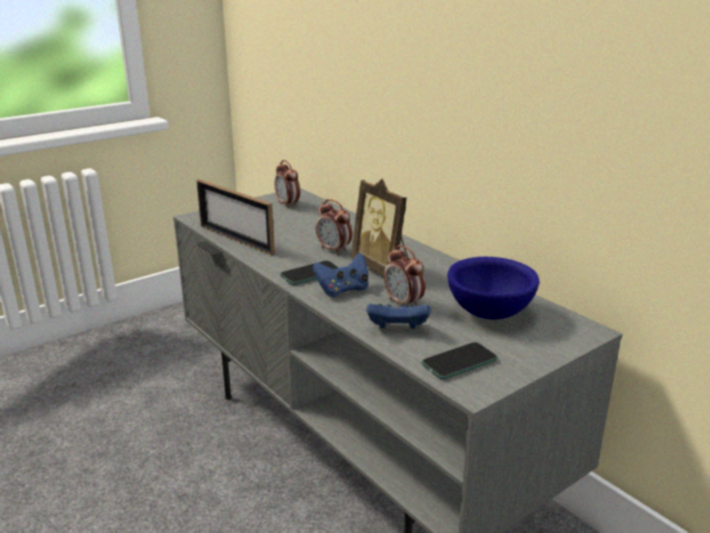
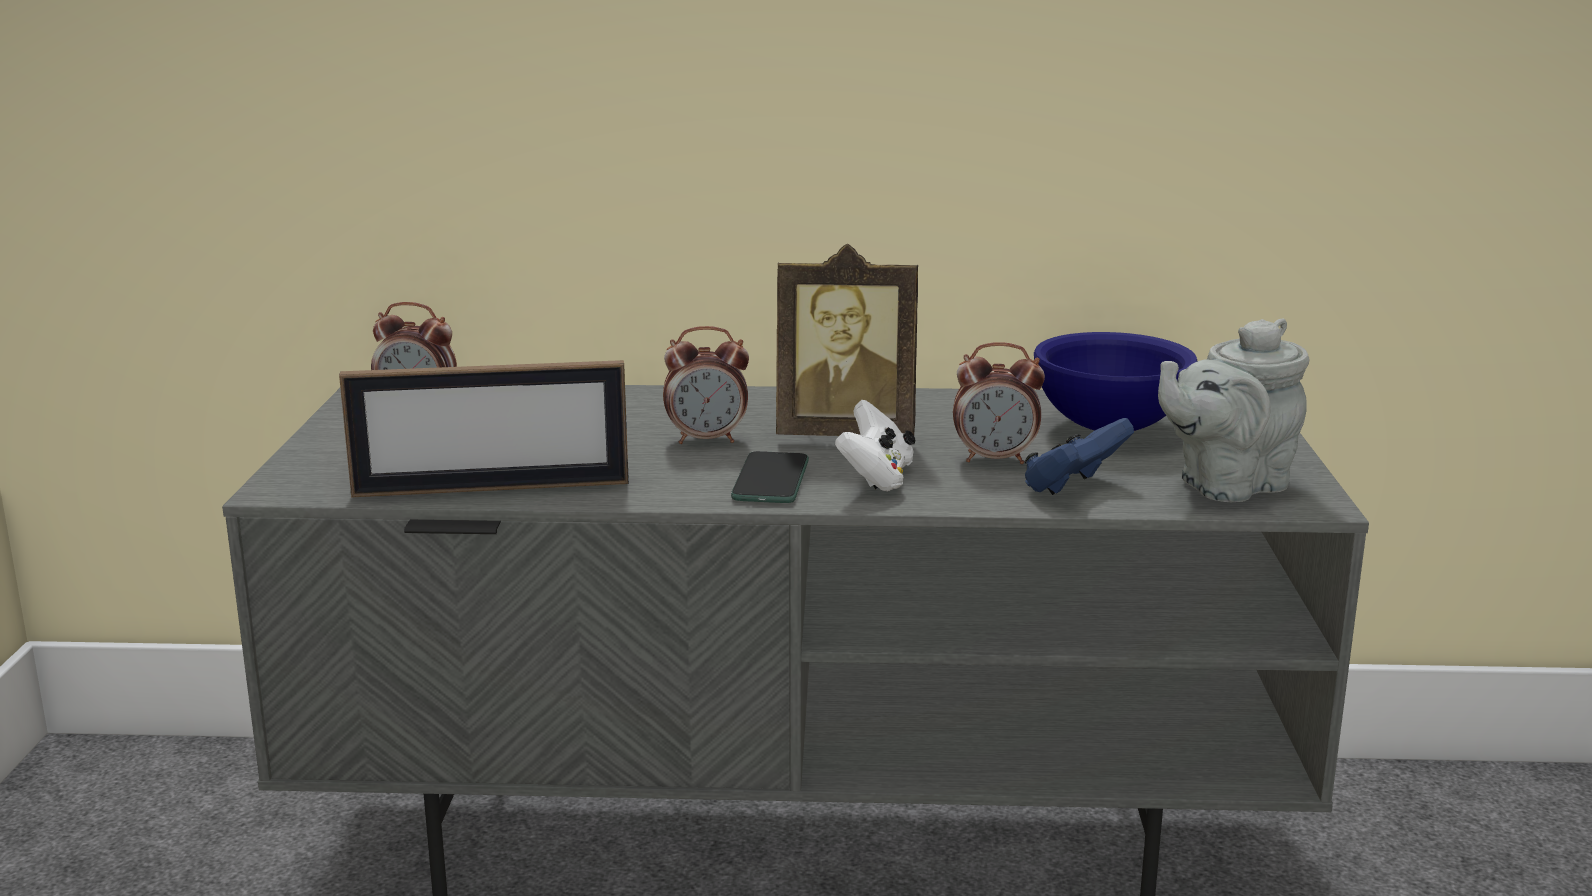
camera: 50 degrees left, 5 degrees down
blue game controller [313,253,368,297] -> white game controller [835,400,915,491]
phone [422,342,498,380] -> grey teapot [1158,318,1309,502]

